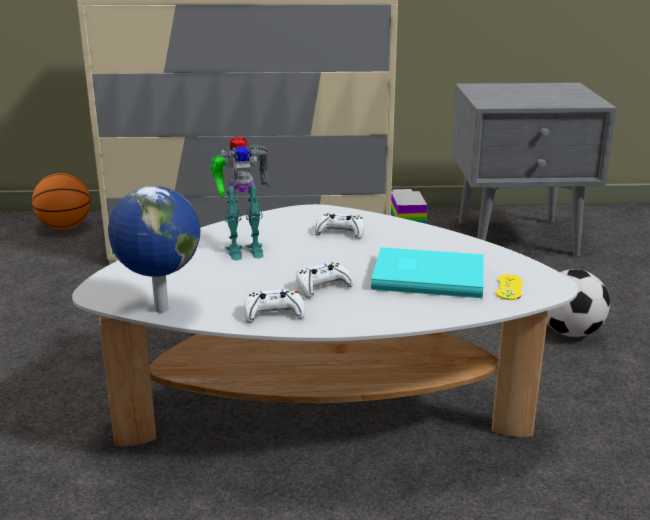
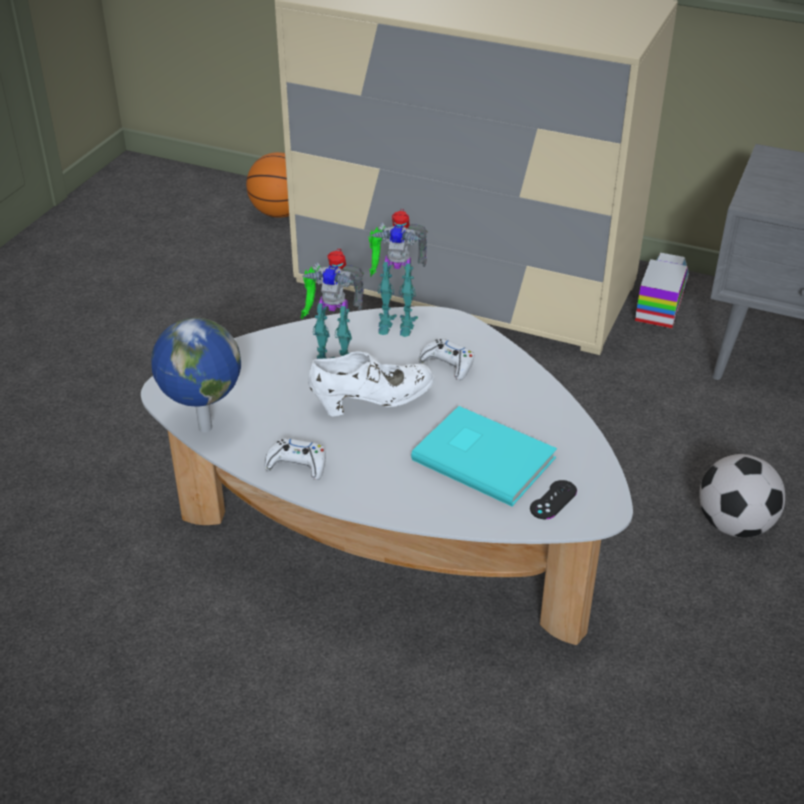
camera: 25 degrees right, 15 degrees up
white game controller [296,262,353,298] -> none
yellow game controller [496,274,523,300] -> black game controller [530,480,577,519]
none -> white shoe [308,351,435,417]
none -> toy robot [369,209,428,337]

